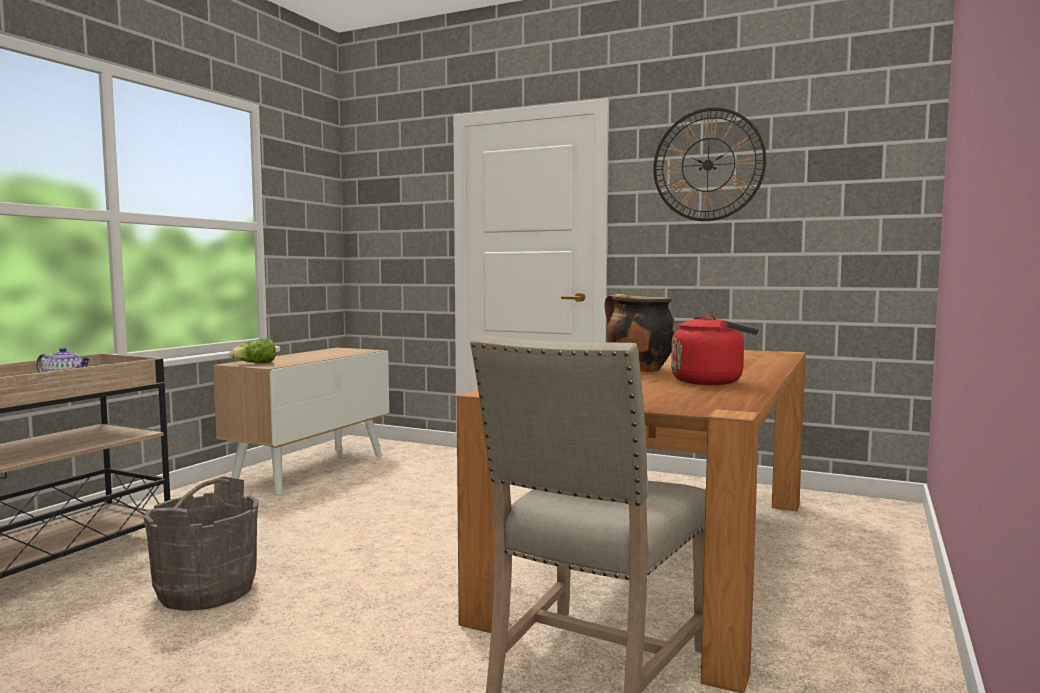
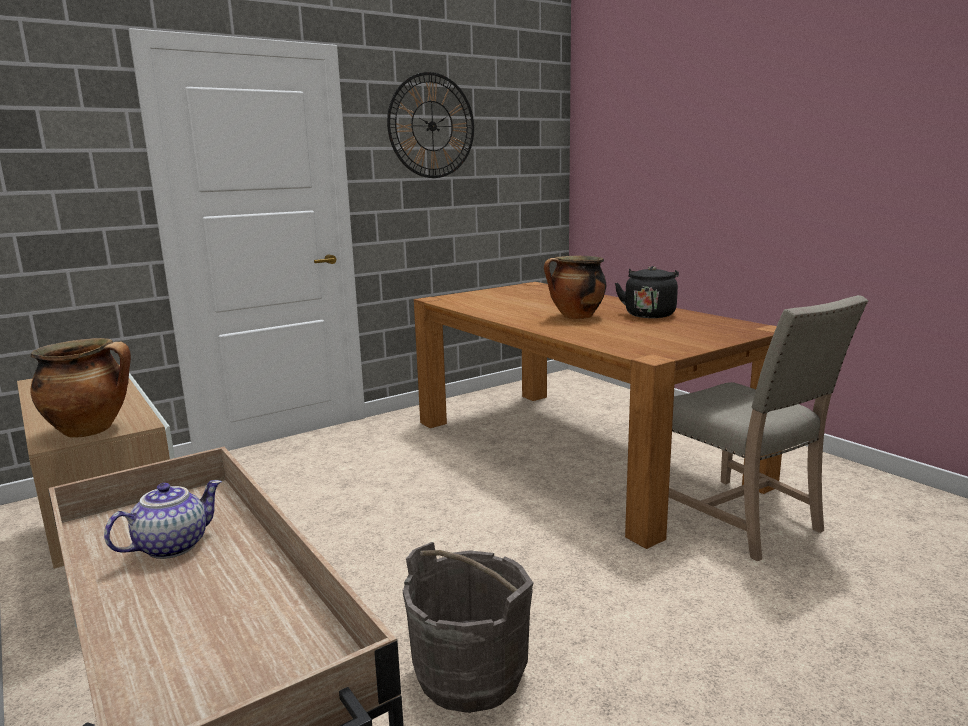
camera: 60 degrees left, 10 degrees up
lettuce [229,338,276,363] -> cooking pot [31,338,131,438]
red kettle [671,314,758,385] -> black kettle [615,266,679,318]

